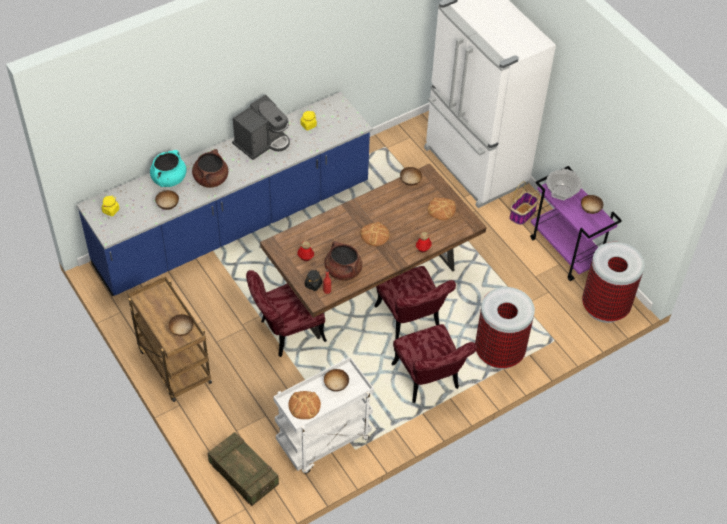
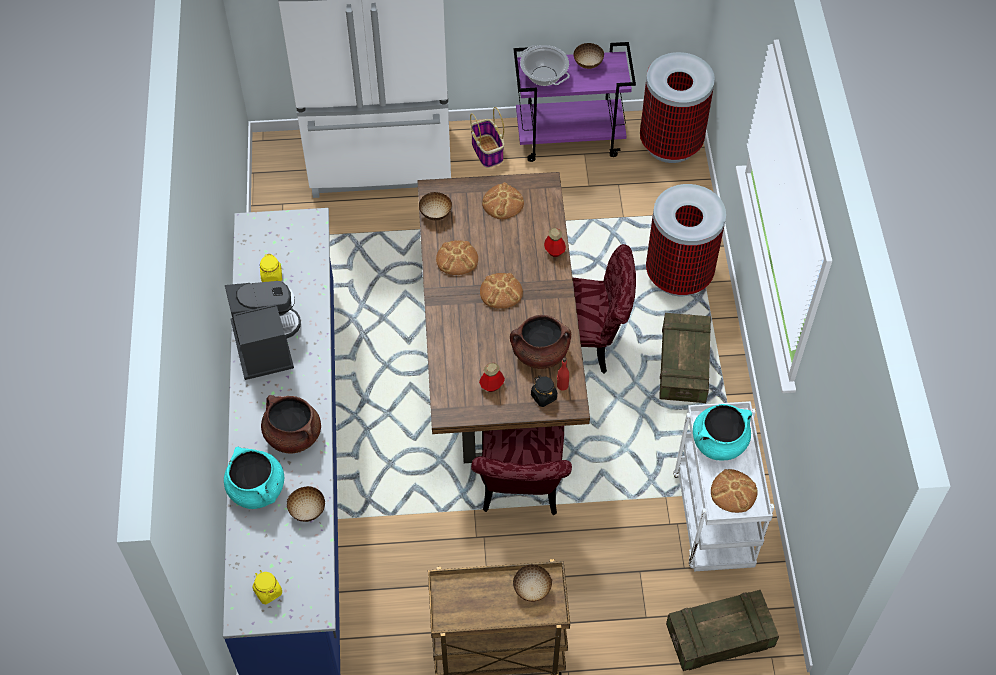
camera: 60 degrees left, 5 degrees up
bowl [324,369,349,392] -> turquoise cooking pot [693,404,752,460]
red chair [391,324,477,403] -> crate [659,313,711,403]
none -> bread [436,240,478,275]

